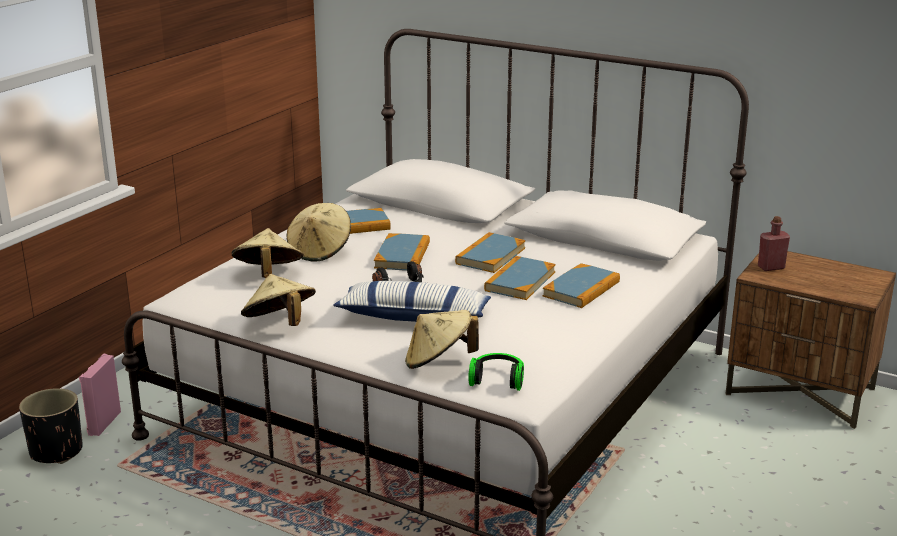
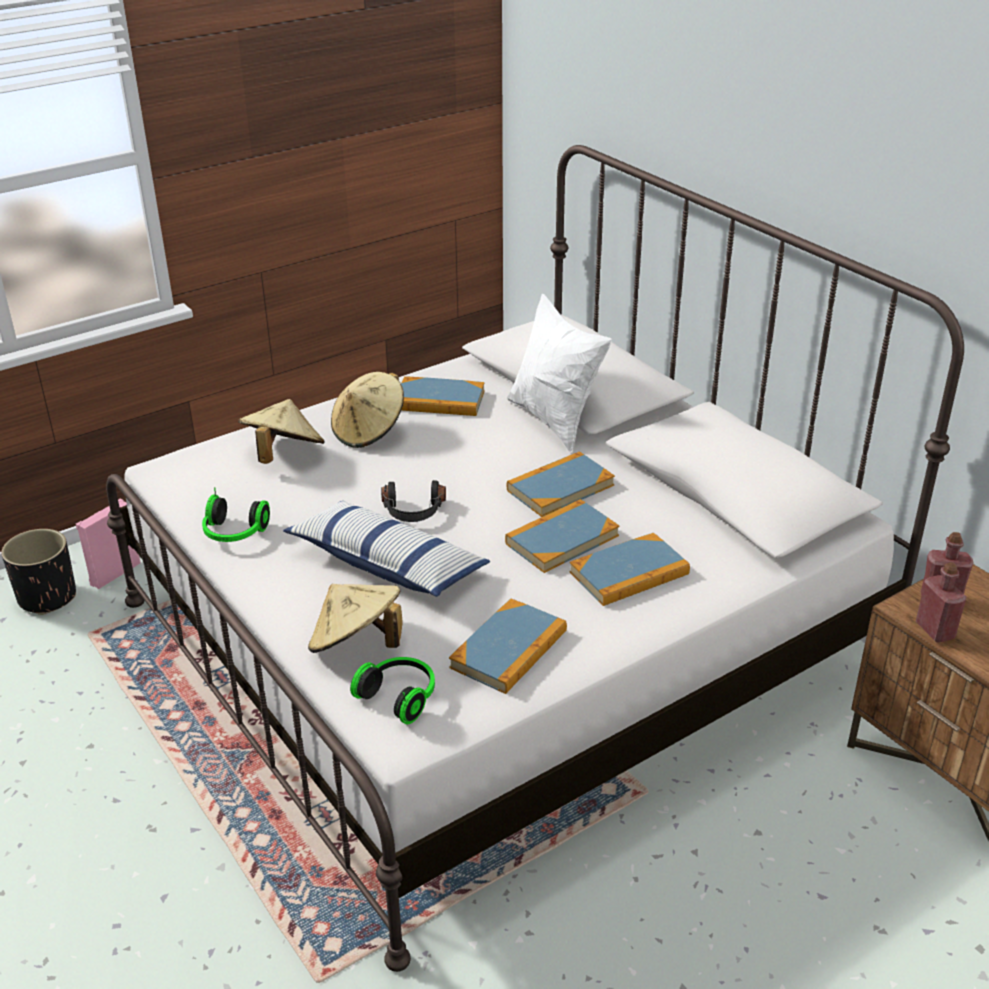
camera: 25 degrees right, 10 degrees up
beige hat [241,274,316,326] -> headphones [202,487,270,542]
book [374,233,430,271] -> book moved to [449,599,567,694]
none -> white pillow [507,294,612,452]
none -> red bottle [916,562,967,643]

